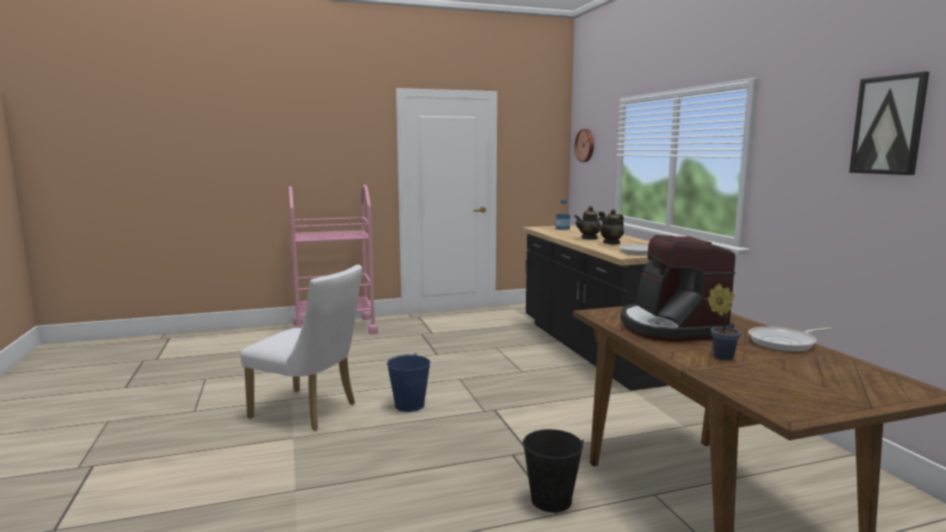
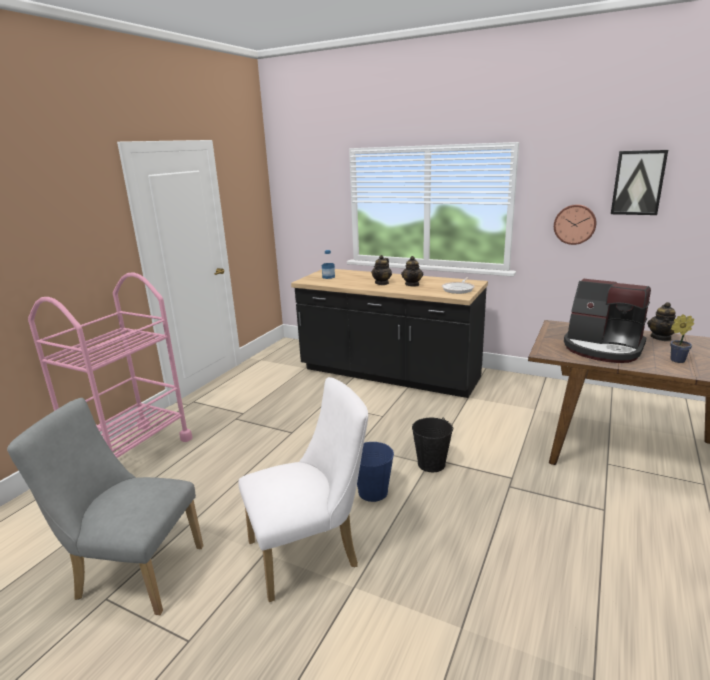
camera: 45 degrees left, 10 degrees up
black bucket [523,429,584,512] -> black bucket moved to [412,417,453,472]
wall clock [575,129,594,162] -> wall clock moved to [554,204,596,245]
frying pan [748,327,832,351] -> teapot [647,302,676,341]
none -> grey chair [7,398,203,615]

